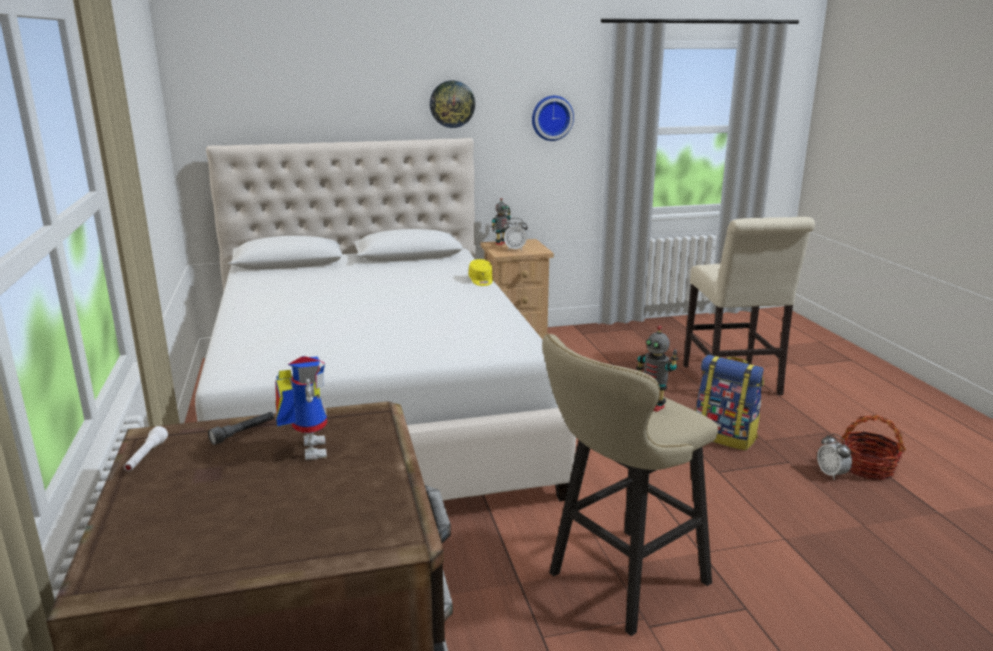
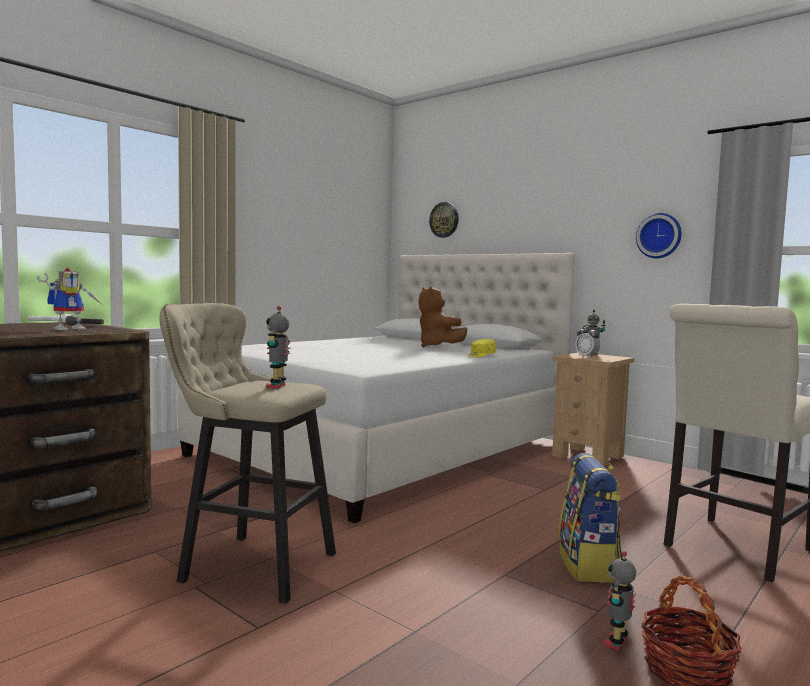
camera: 55 degrees right, 15 degrees down
wall clock [430,80,475,128] -> wall clock moved to [429,202,459,238]
alarm clock [817,434,852,480] -> toy robot [604,551,636,651]
none -> brown plush toy [418,287,467,348]

